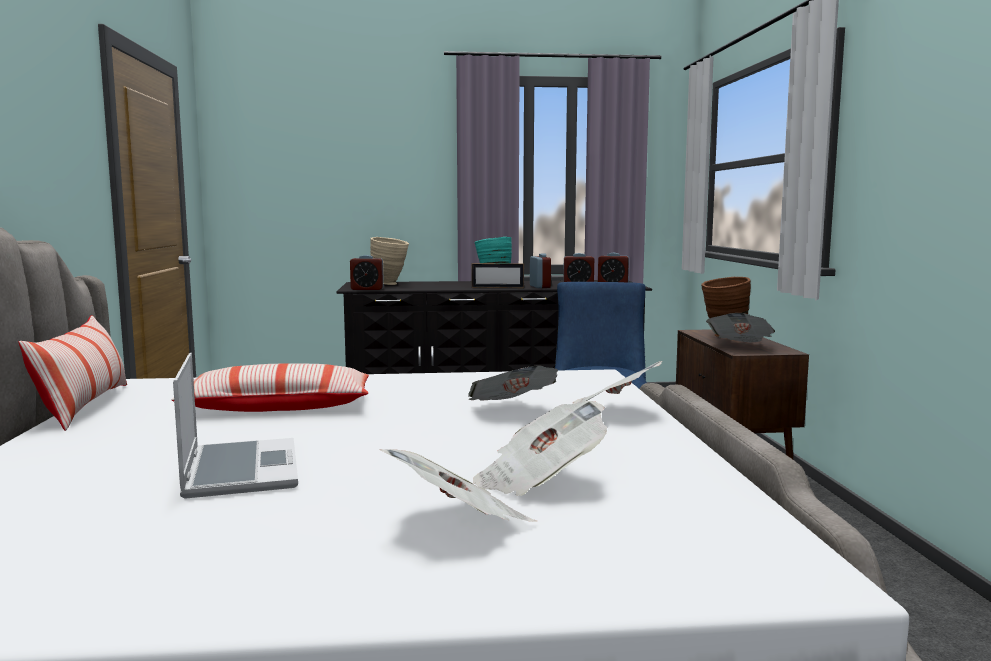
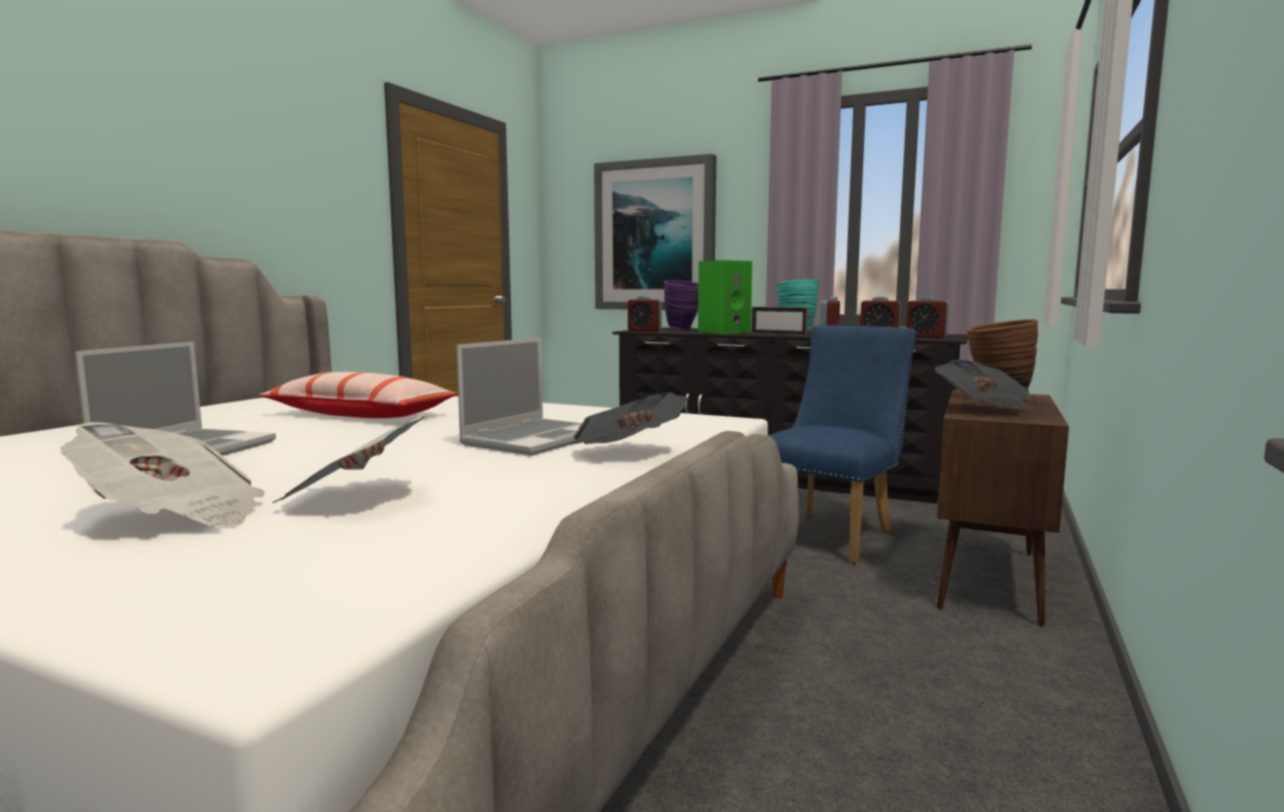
camera: 30 degrees right, 0 degrees up
pillow [19,315,127,431] -> none
beige vase [370,237,409,285] -> purple vase [664,280,698,330]
newspaper [468,365,558,401] -> laptop [456,338,581,456]
none -> picture [594,154,716,310]
none -> green speaker [698,260,752,334]

